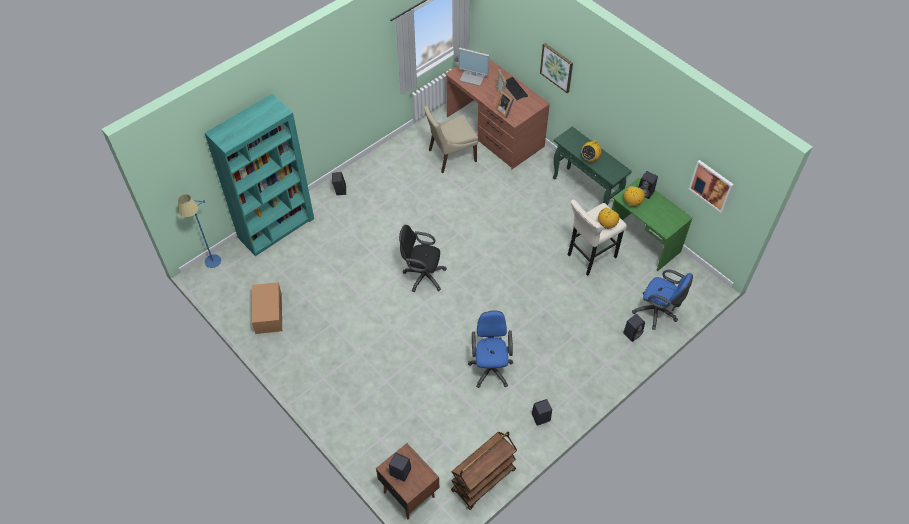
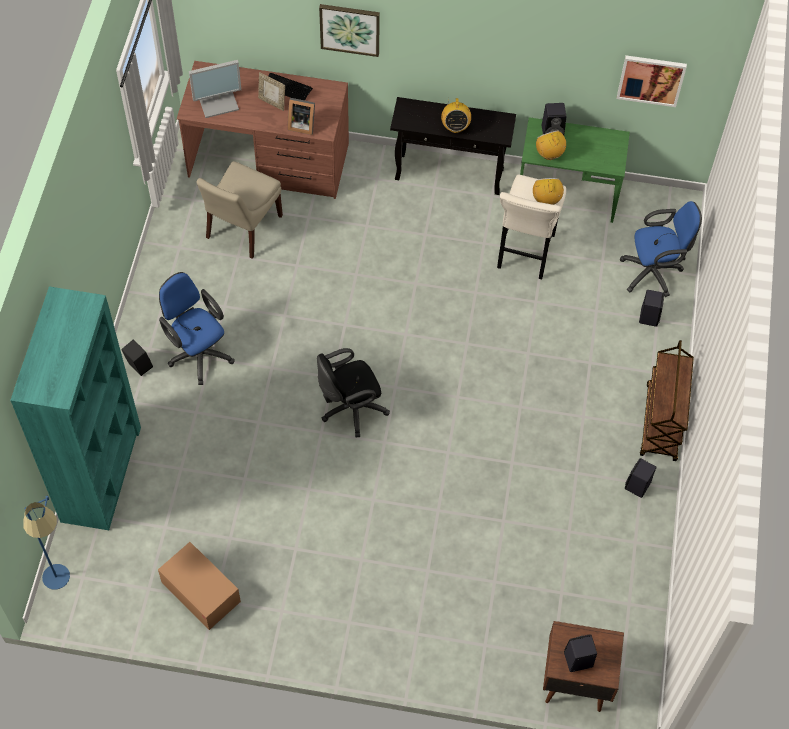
camera: 40 degrees left, 5 degrees up
brown cart [451,432,517,510] -> brown cart moved to [640,340,694,461]
blue office chair [468,310,513,388] -> blue office chair moved to [159,272,235,385]
green console table [553,126,632,205] -> black console table [390,97,516,195]

